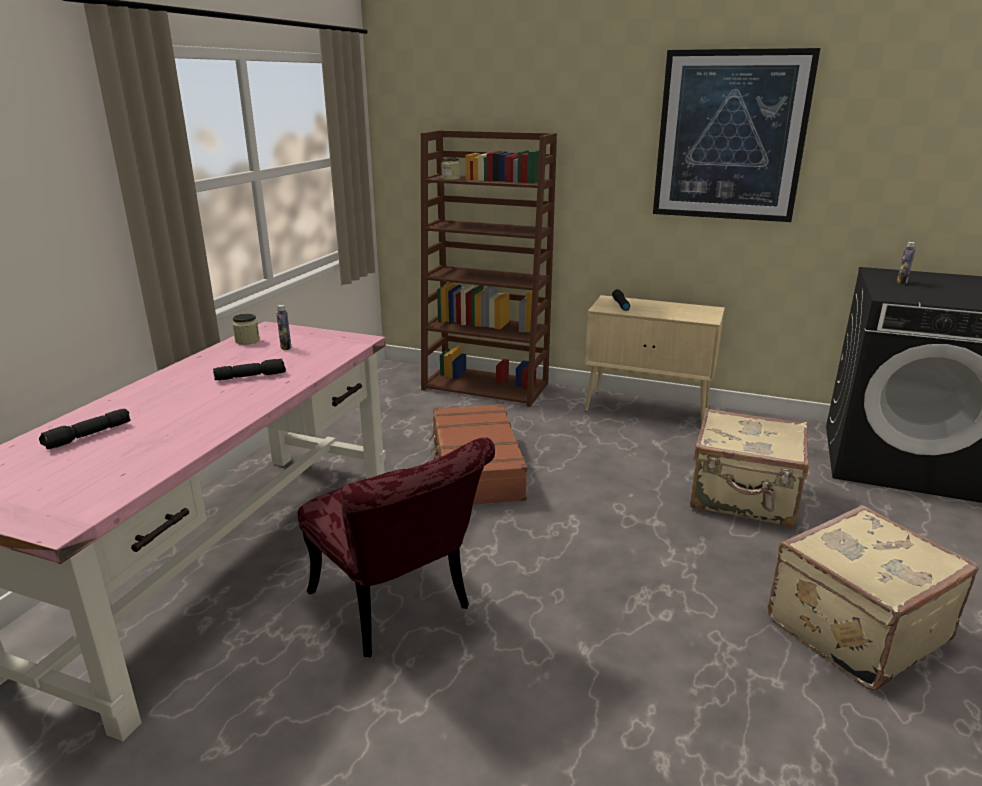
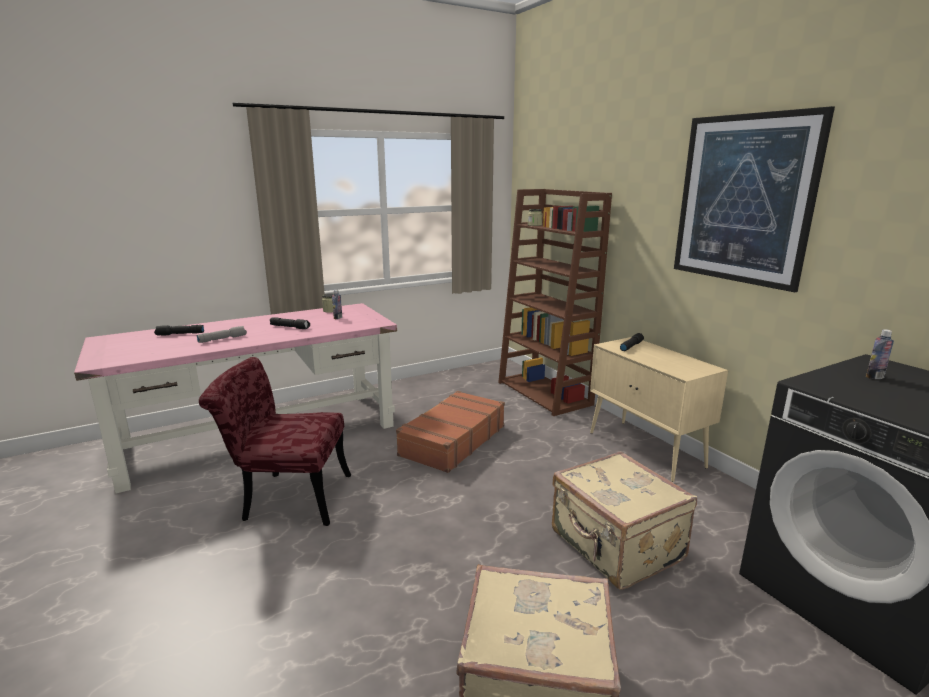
camera: 40 degrees right, 5 degrees down
red chair [298,438,495,657] -> red chair turned 90 degrees clockwise [199,357,351,526]
none -> grey flashlight [196,326,247,343]

